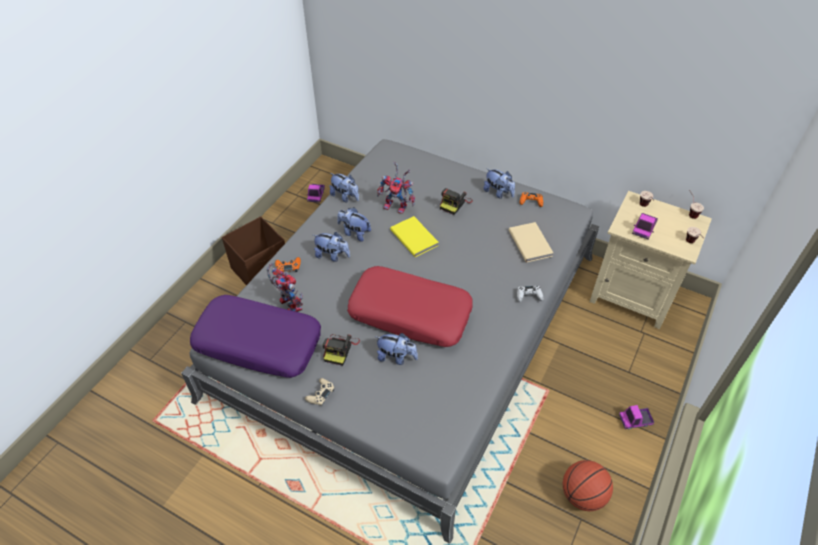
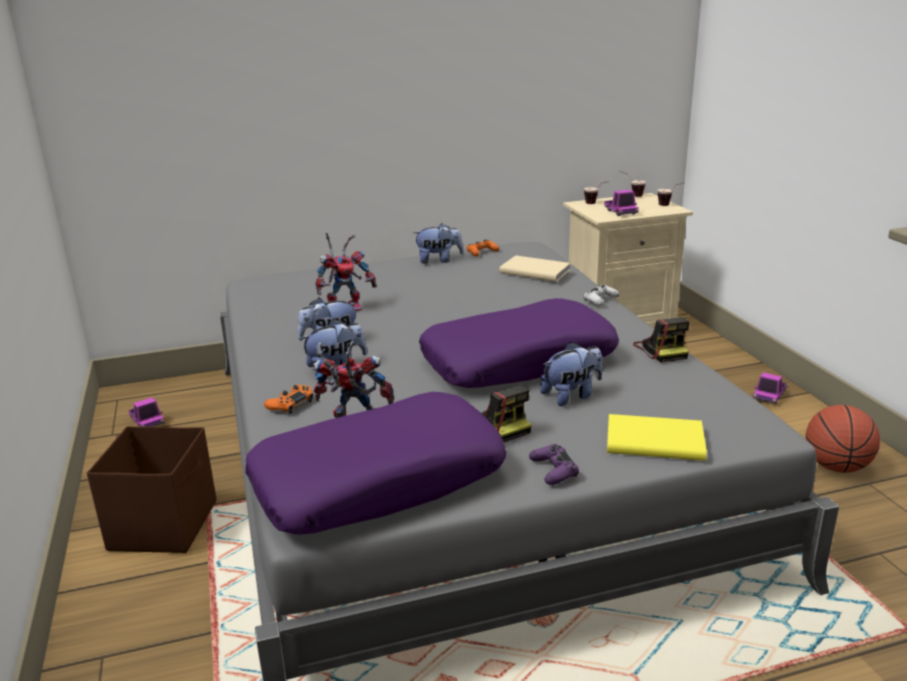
camera: 45 degrees left, 25 degrees down
beige game controller [305,378,335,406] -> purple game controller [529,444,579,485]
plush toy [330,173,359,202] -> none
red pillow [347,266,473,347] -> purple pillow [419,298,619,388]
yellow book [390,216,439,257] -> yellow book moved to [607,414,707,461]
camera [440,188,473,215] -> camera moved to [633,317,690,362]

